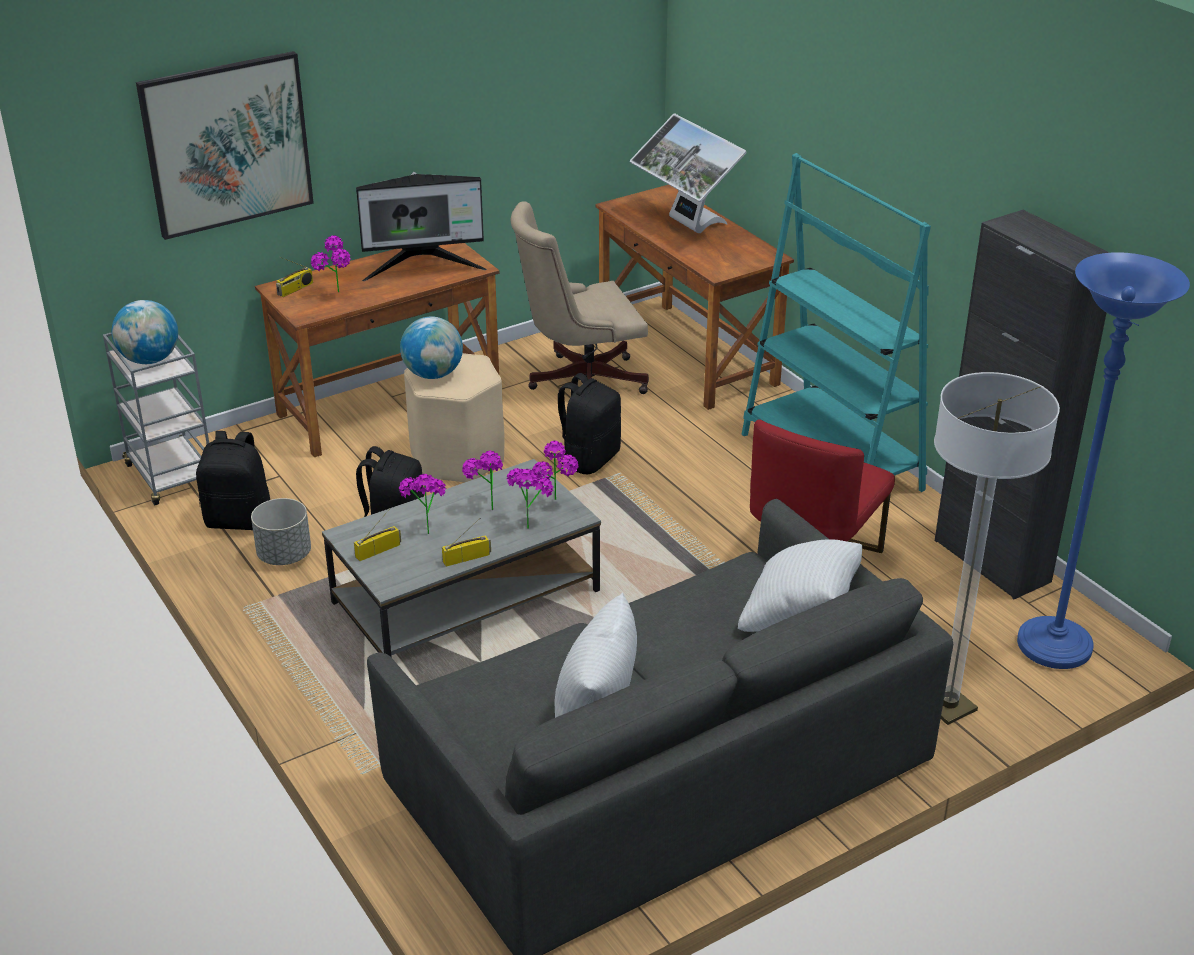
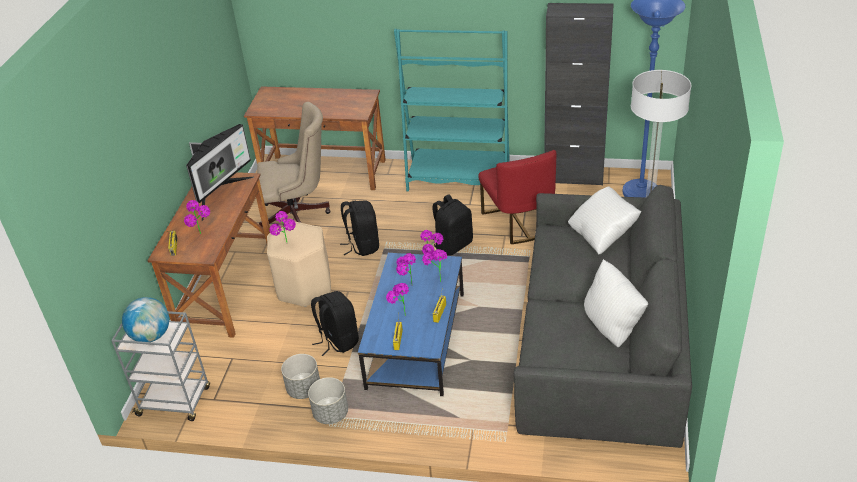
camera: 45 degrees left, 5 degrees up
picture [136,51,314,240] -> none
black backpack [196,431,270,530] -> black backpack moved to [432,194,473,256]
grey coffee table [322,459,601,658] -> blue coffee table [358,253,464,396]
globe [400,316,463,379] -> potted plant [269,211,296,242]
beige office chair [511,201,649,394] -> beige office chair turned 120 degrees counterclockwise [257,102,331,227]
monitor [630,114,747,233] -> none
none -> grey planter [308,377,348,424]

